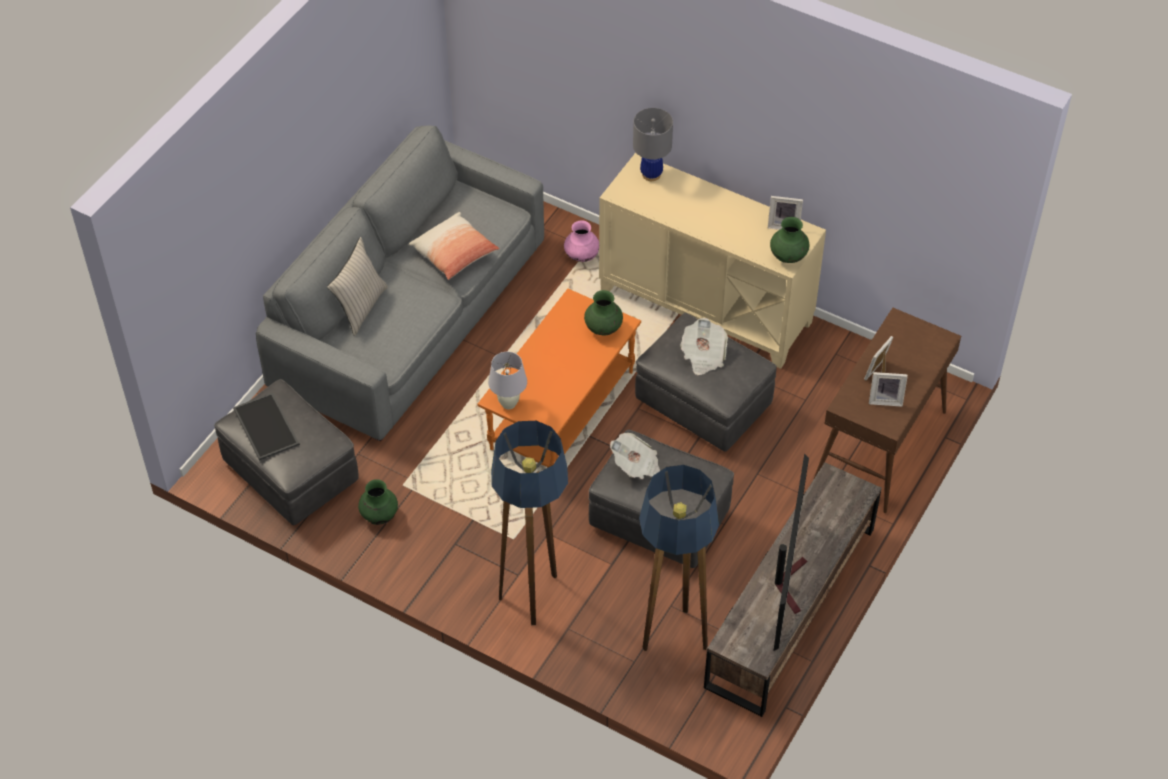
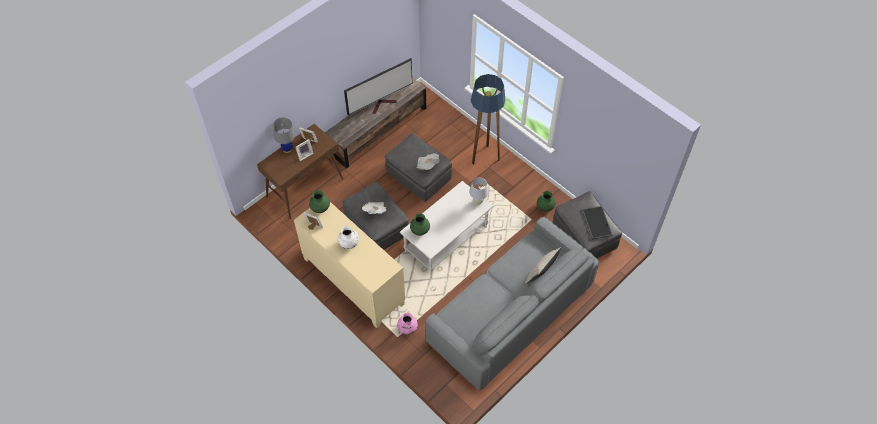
camera: 165 degrees left, 5 degrees up
pillow [409,212,500,280] -> none
orange coffee table [477,289,641,467] -> white coffee table [400,181,493,275]
grey table lamp [633,108,673,181] -> grey table lamp moved to [272,118,295,153]
floor lamp [639,465,719,651] -> none
television [774,454,809,651] -> television turned 150 degrees counterclockwise [344,58,412,115]
none -> white vase [338,226,359,249]

